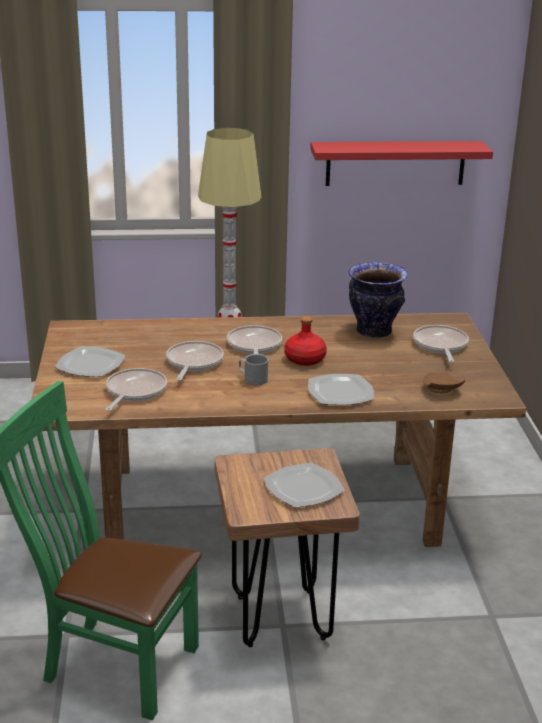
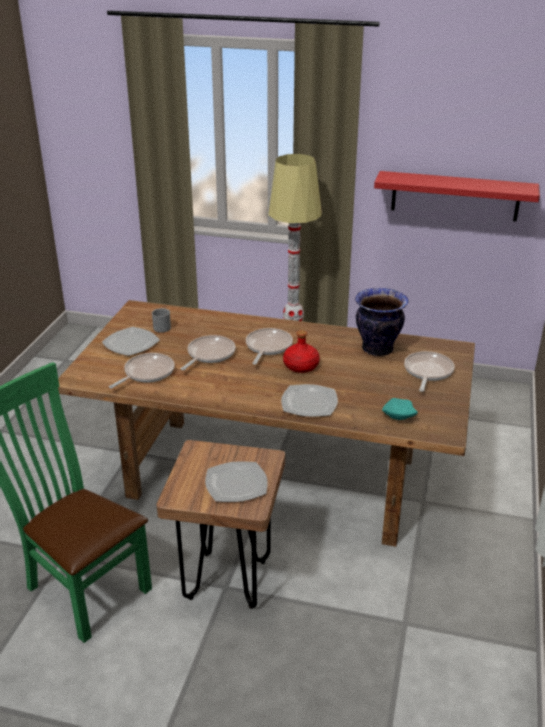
camera: 20 degrees right, 5 degrees up
grey mug [239,354,269,385] -> grey mug moved to [152,308,171,333]
brown plate [423,372,465,393] -> turquoise plate [382,398,418,420]

